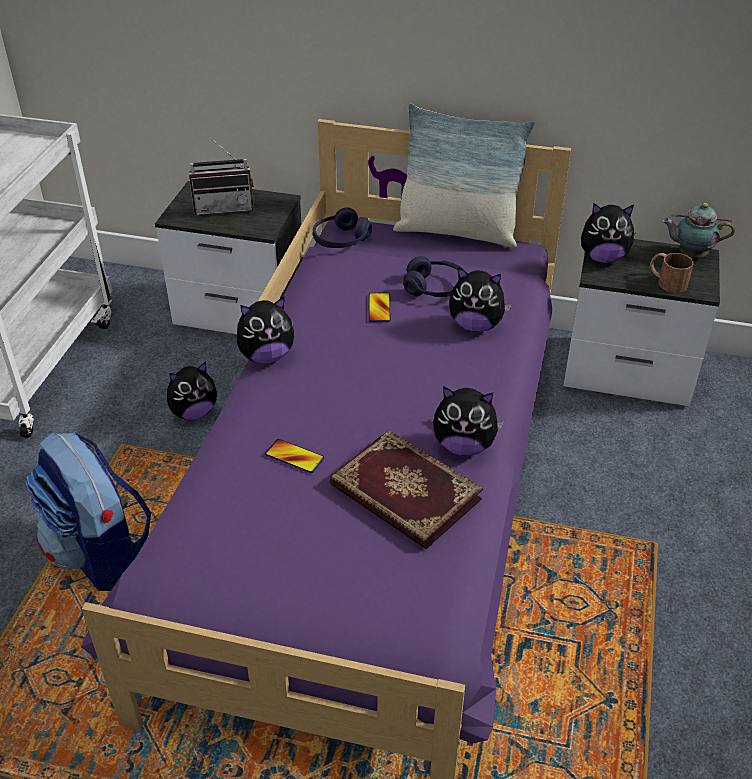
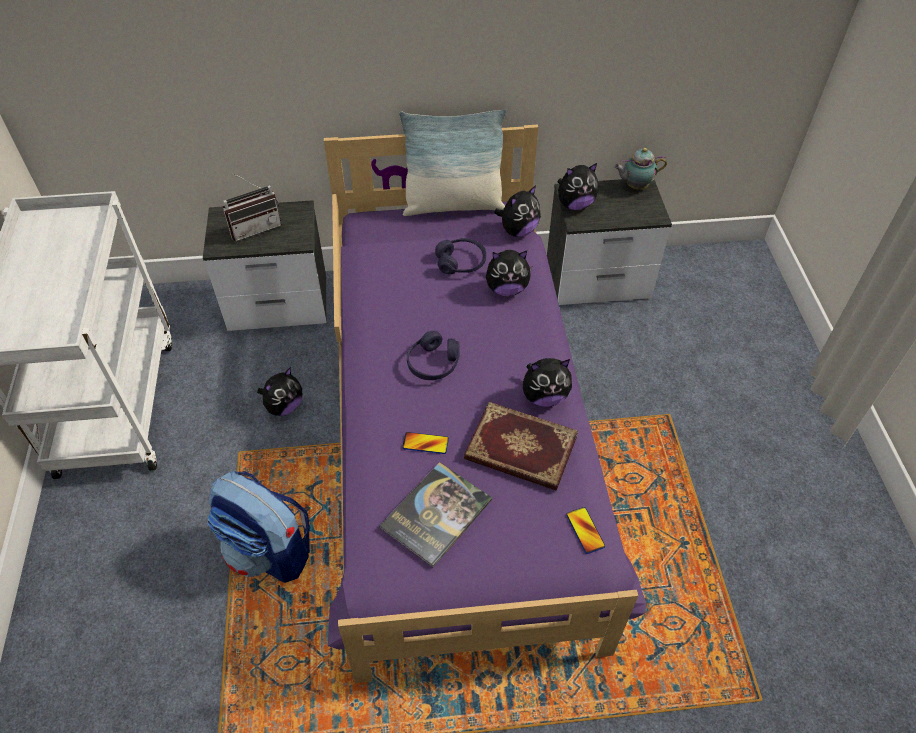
camera: 20 degrees left, 10 degrees up
plush toy [237,297,294,364] -> plush toy moved to [494,185,541,237]
purple headphones [313,207,372,248] -> purple headphones moved to [407,331,460,380]
phone [368,293,391,322] -> phone moved to [566,507,605,554]
brown mug [650,253,694,293] -> none
none -> book [380,462,492,567]

